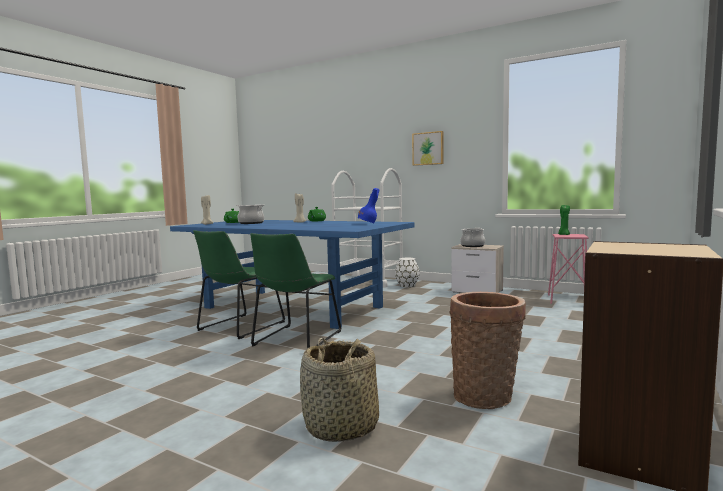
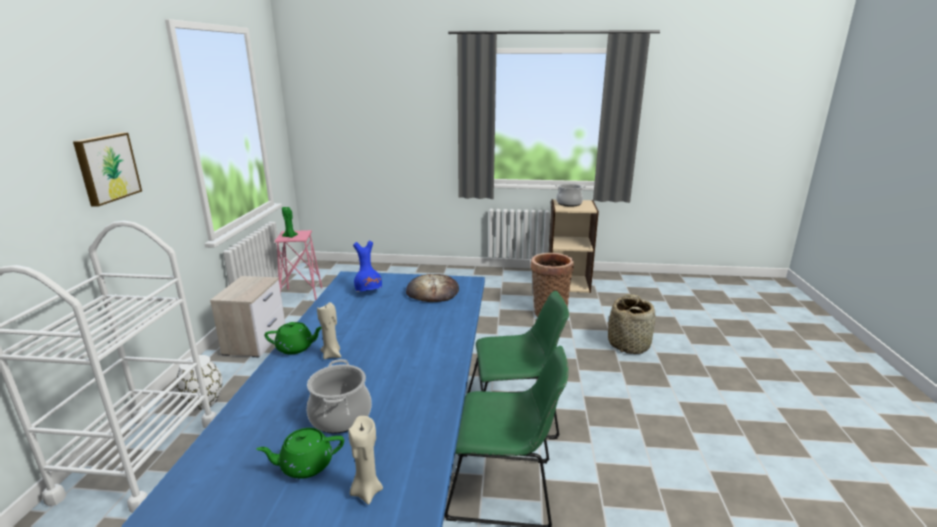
camera: 115 degrees left, 15 degrees up
cooking pot [460,228,485,247] -> cooking pot moved to [555,184,586,207]
none -> bread [406,274,459,302]

